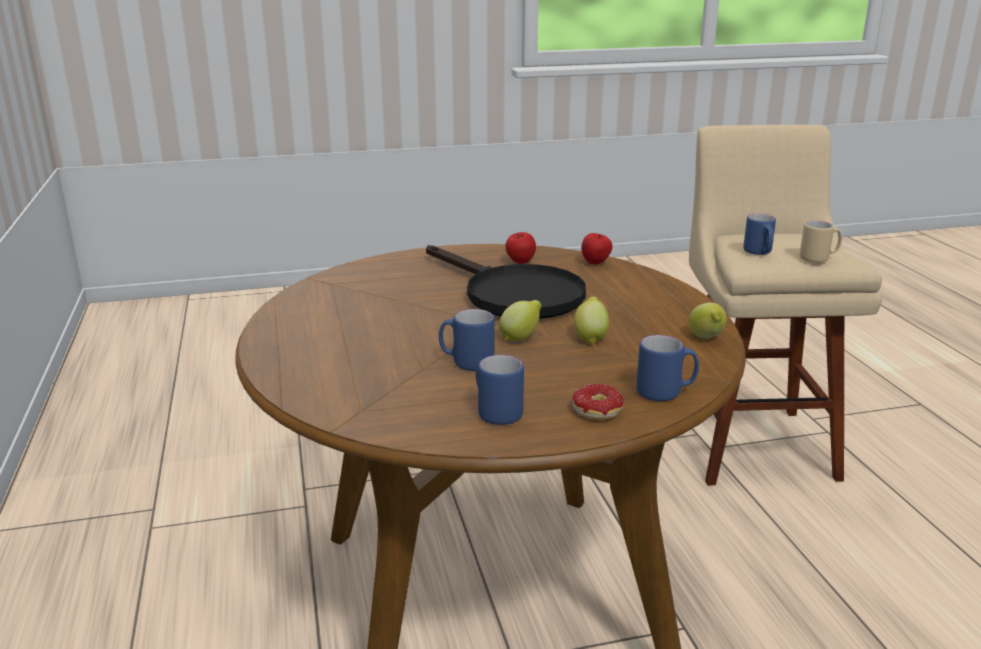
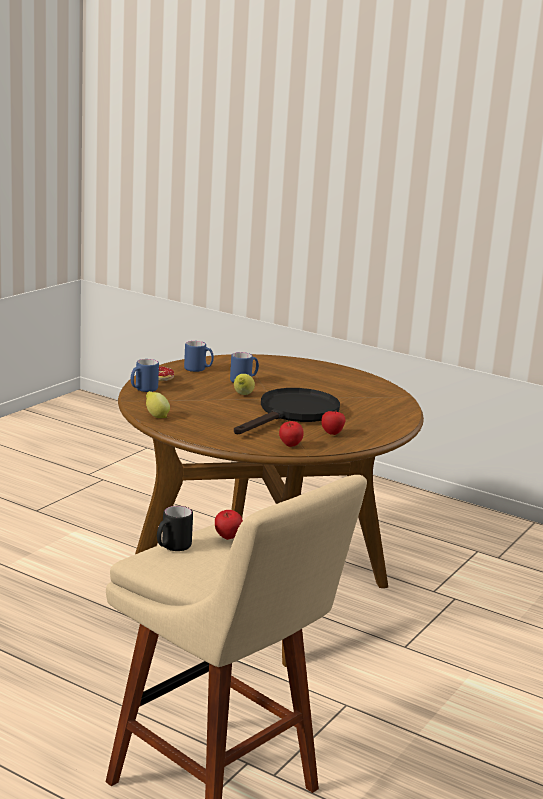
camera: 135 degrees right, 5 degrees down
black frying pan [426,245,586,319] -> black frying pan turned 120 degrees clockwise [234,388,340,434]
lemon [574,296,609,344] -> none
blue mug [743,214,776,255] -> apple [215,510,243,540]
beige mug [800,220,842,263] -> black mug [157,506,193,551]

